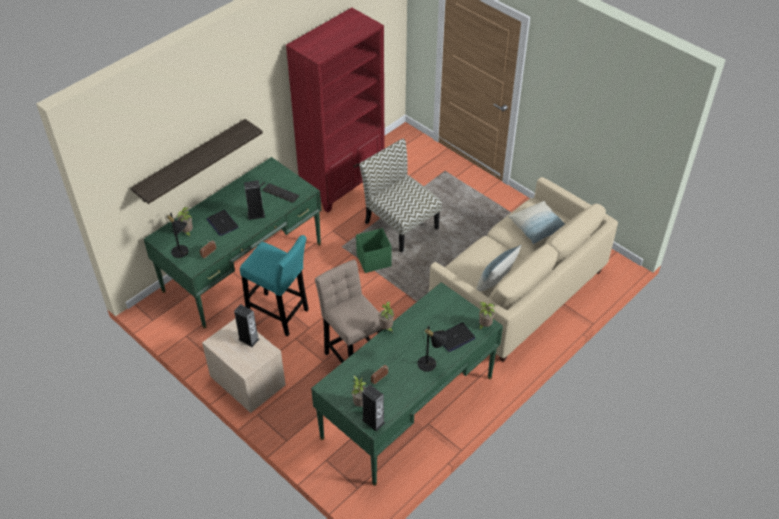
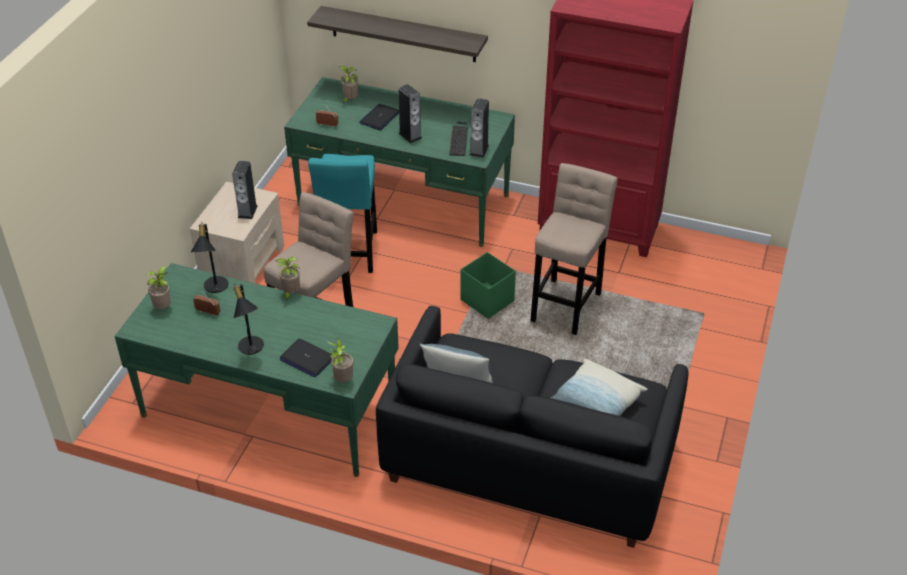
camera: 65 degrees right, 5 degrees down
black table lamp [165,212,189,258] -> black table lamp moved to [191,222,228,293]
chair [359,139,442,253] -> beige stool [530,163,618,335]
speaker [362,385,385,431] -> speaker moved to [470,98,489,158]
beige sofa [429,177,618,362] -> black sofa [376,306,689,548]

